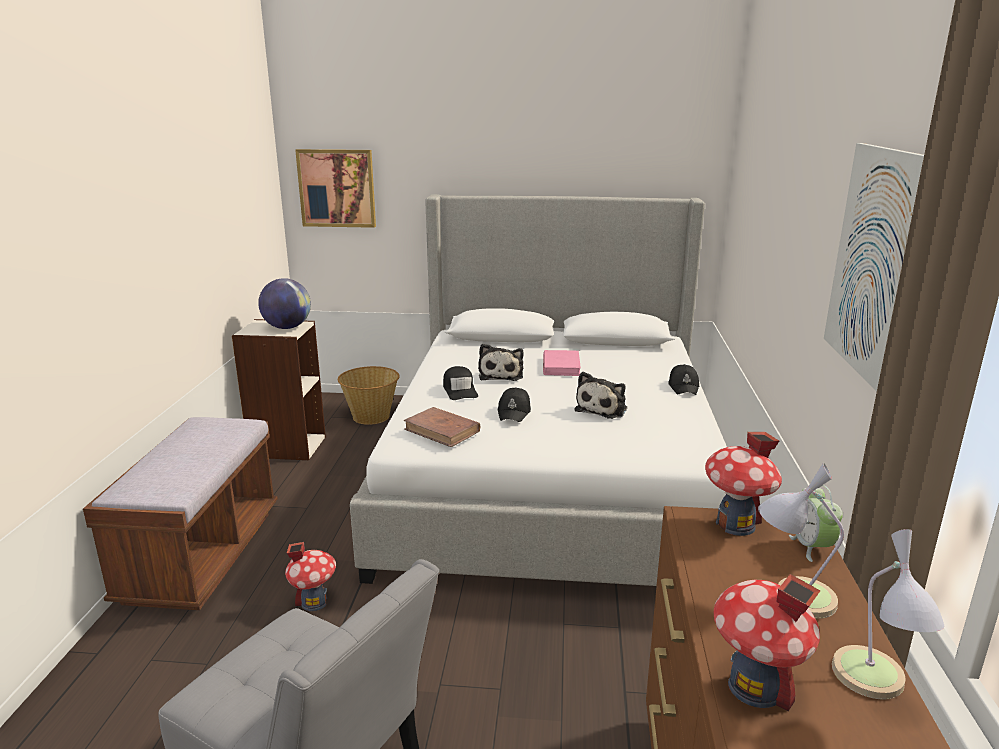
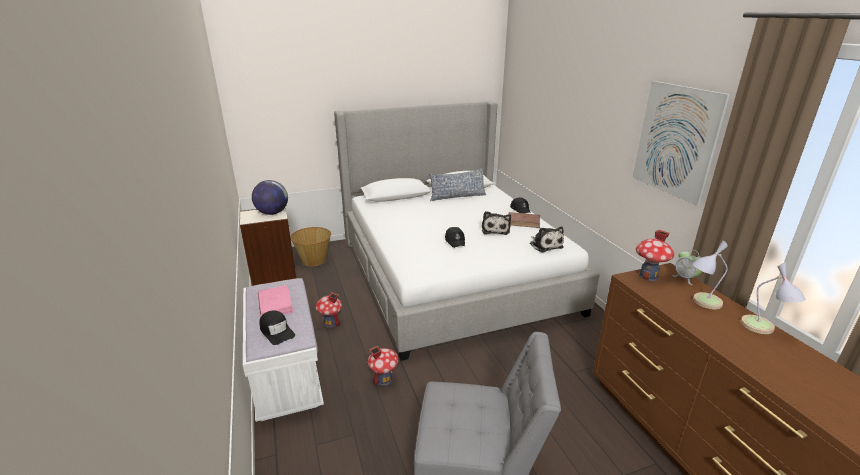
camera: 25 degrees left, 5 degrees up
brown bench [83,417,278,610] -> white bench [243,278,324,422]
picture [295,149,376,228] -> none
brown book [404,407,481,447] -> brown book moved to [509,212,540,228]
black cap [443,366,478,400] -> black cap moved to [259,311,295,345]
plush toy [478,344,524,381] -> plush toy moved to [530,226,564,252]
pink book [543,350,581,376] -> pink book moved to [258,285,293,317]
toy house [714,574,820,711] -> toy house moved to [316,293,342,328]
none -> pillow [429,168,487,201]

